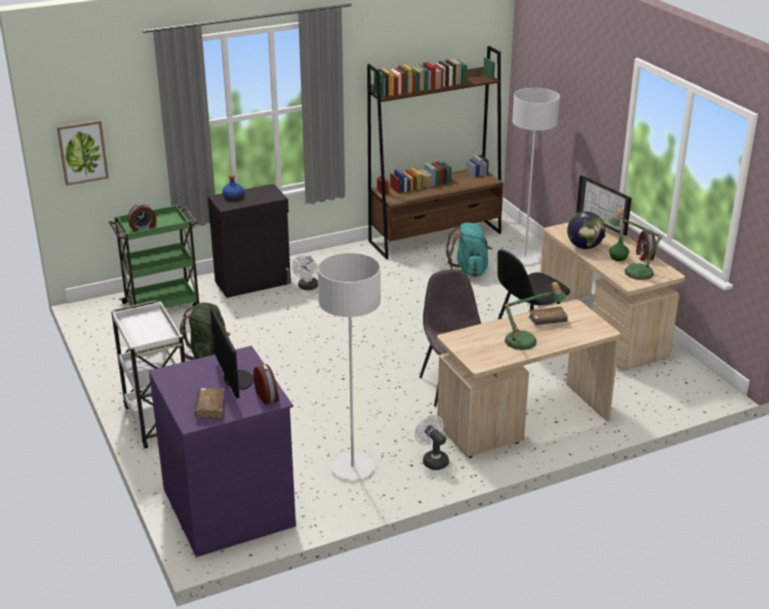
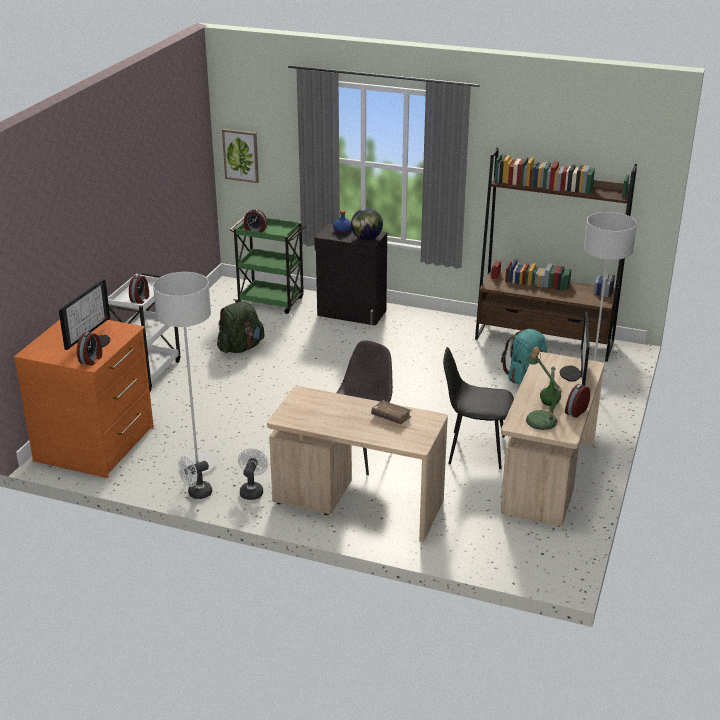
camera: 45 degrees right, 0 degrees up
purple dresser [149,346,296,557] -> orange dresser [14,320,154,478]
brown book [195,388,225,419] -> none
white fan [292,256,318,290] -> white fan moved to [178,456,212,499]
table lamp [502,282,567,350] -> none
globe [567,212,605,249] -> globe moved to [351,208,383,240]
none -> alarm clock [129,275,149,304]

